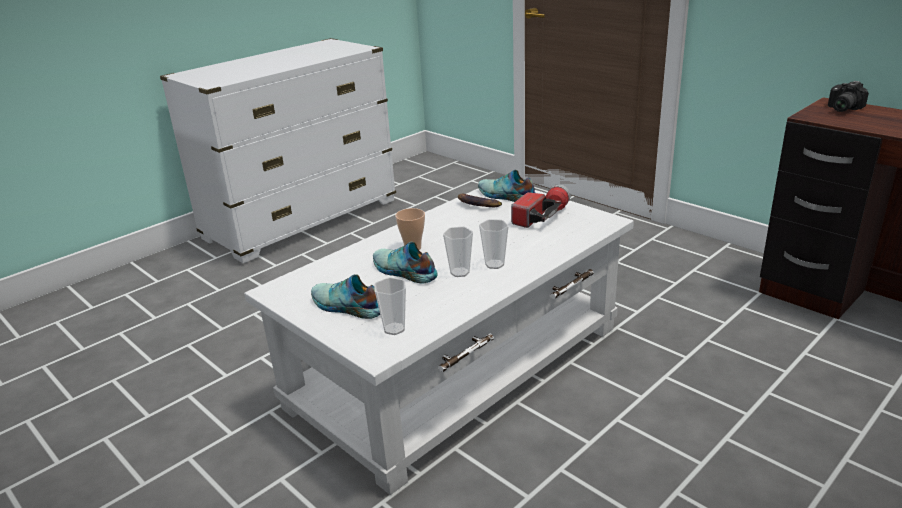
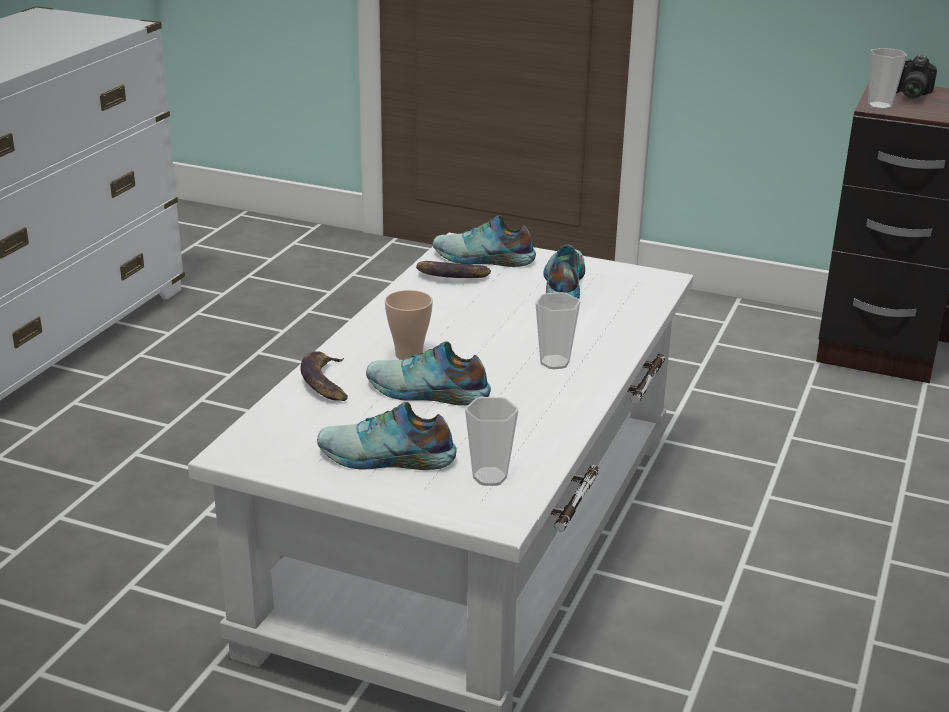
camera: 25 degrees left, 0 degrees up
cup [443,227,473,277] -> cup moved to [868,48,907,110]
flashlight [511,184,571,228] -> shoe [543,245,585,299]
none -> banana [300,351,348,401]

